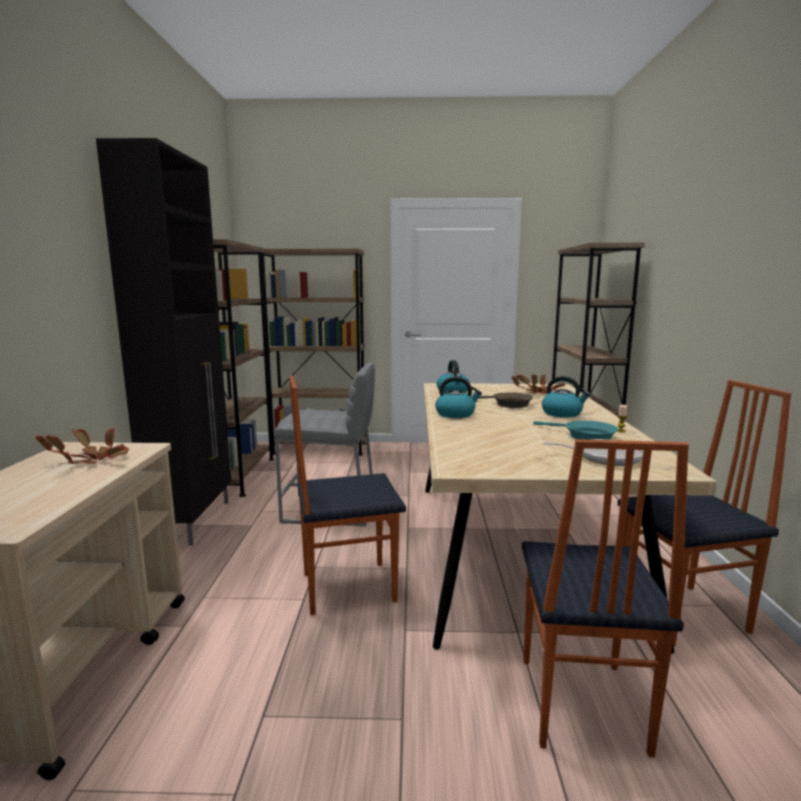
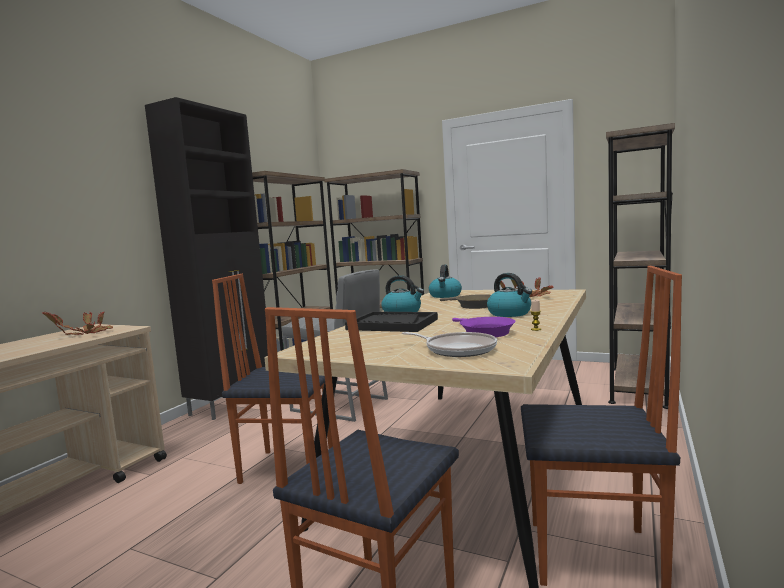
camera: 25 degrees right, 5 degrees down
turquoise frying pan [533,421,619,440] -> purple frying pan [452,317,516,337]
none -> black tray [345,311,438,332]

